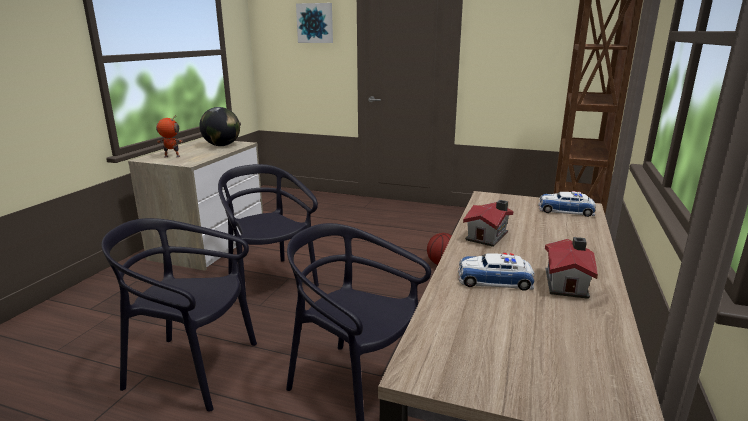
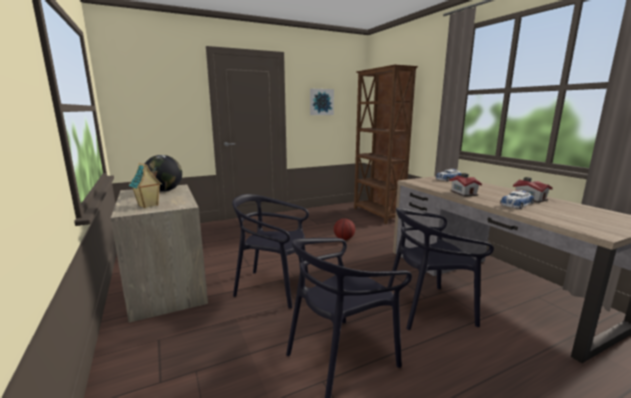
camera: 45 degrees left, 5 degrees down
toy robot [156,115,182,157] -> toy house [129,163,162,208]
picture [296,3,333,43] -> picture moved to [310,89,334,115]

